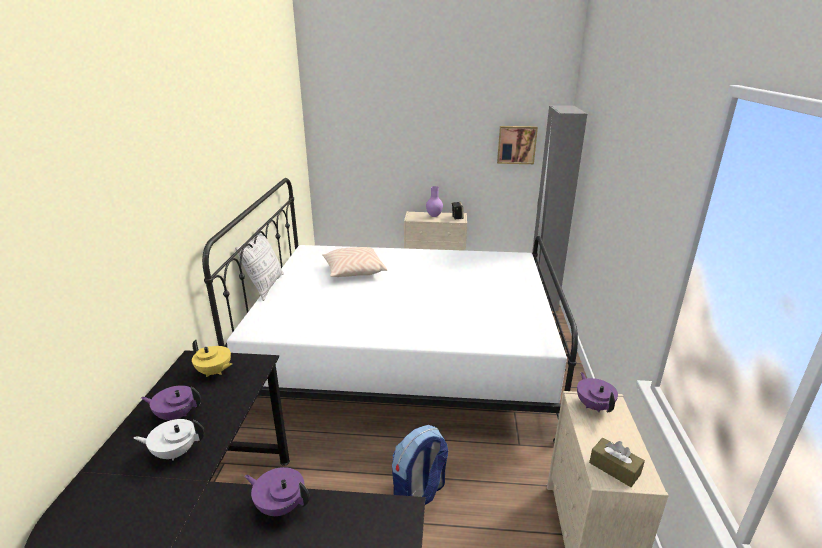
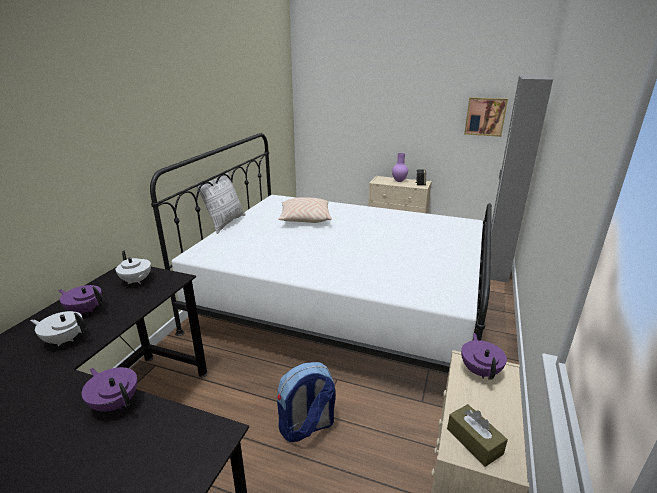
camera: 15 degrees right, 0 degrees up
yellow teapot [192,340,232,377] -> white teapot [115,250,151,284]

